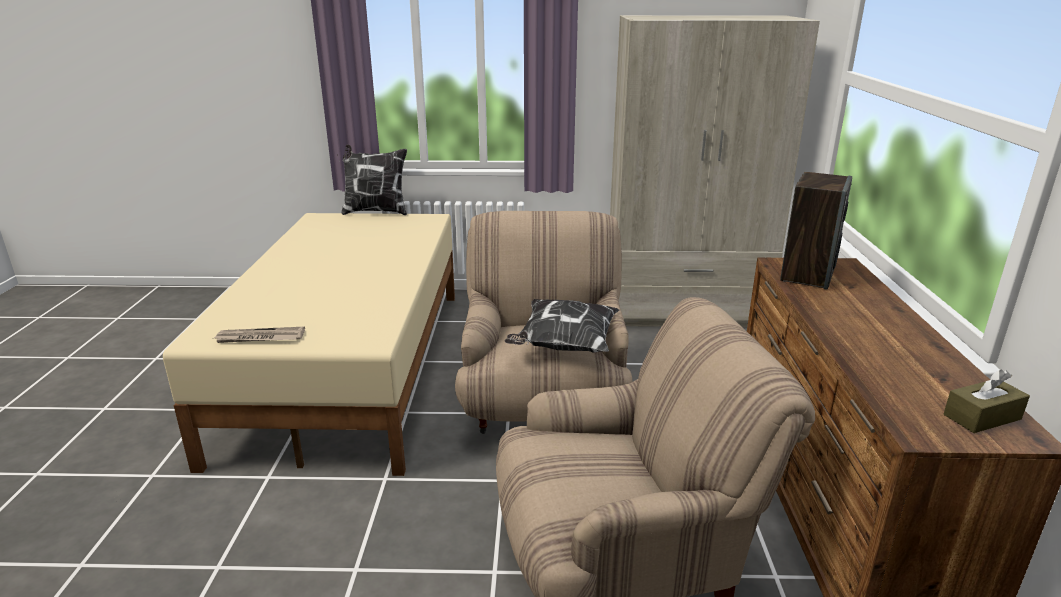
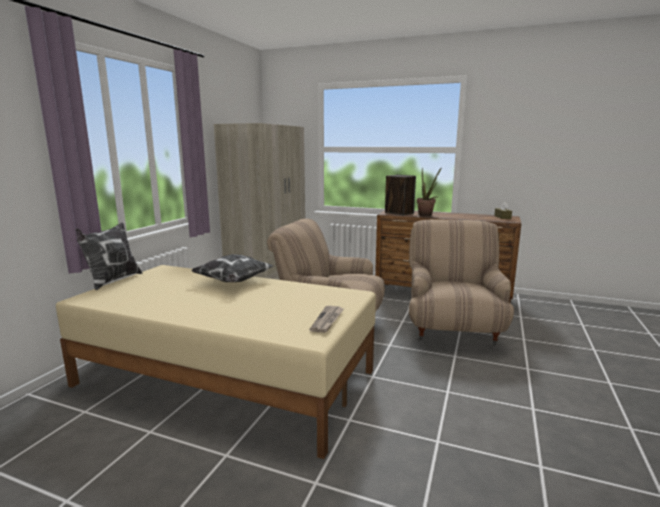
camera: 70 degrees left, 10 degrees down
pillow [505,299,619,353] -> pillow moved to [191,254,273,282]
none -> potted plant [417,167,442,216]

